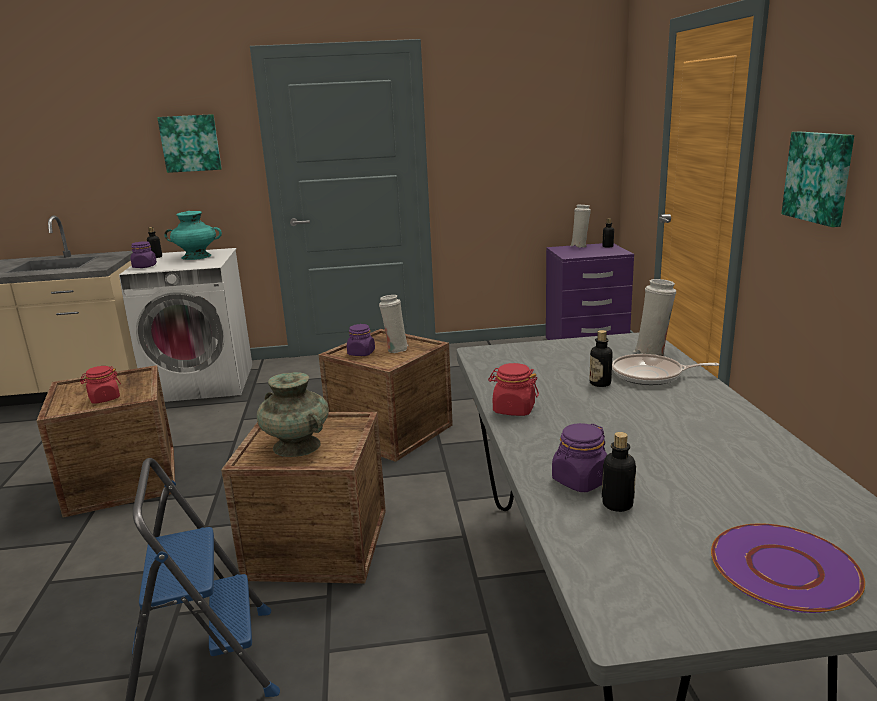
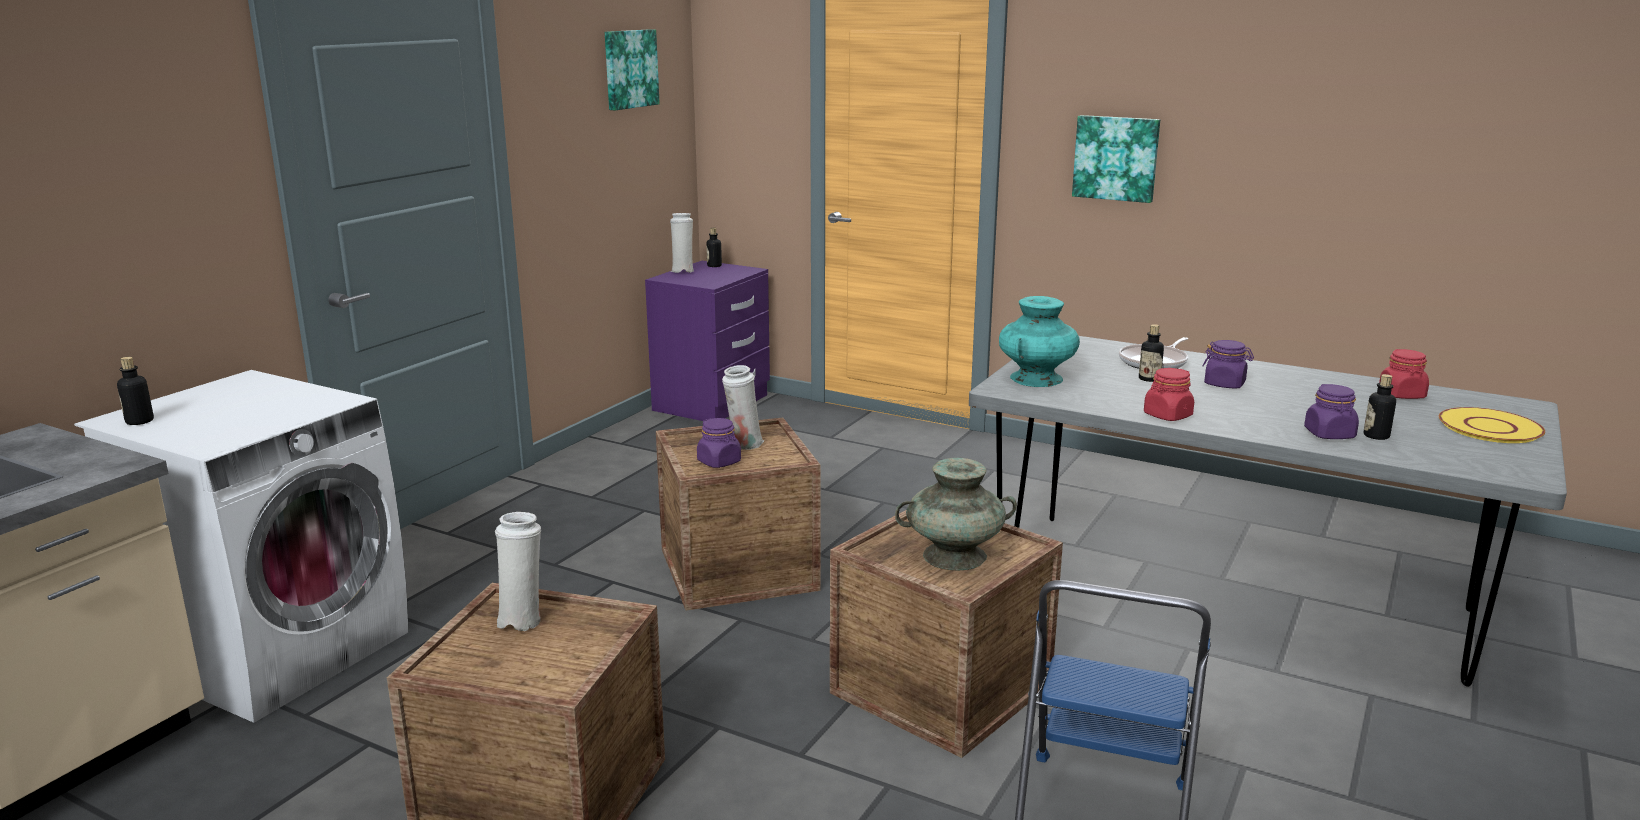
camera: 55 degrees left, 0 degrees up
red jar [80,366,121,404] -> red jar moved to [1379,349,1429,399]
purple jar [131,241,157,268] -> purple jar moved to [1202,340,1254,389]
picture [157,114,222,173] -> picture moved to [605,29,660,110]
turquoise vase [164,211,222,260] -> turquoise vase moved to [999,296,1080,387]
white vase [634,279,676,356] -> white vase moved to [495,512,541,631]
purple plate [711,523,865,613] -> yellow plate [1439,407,1545,443]

